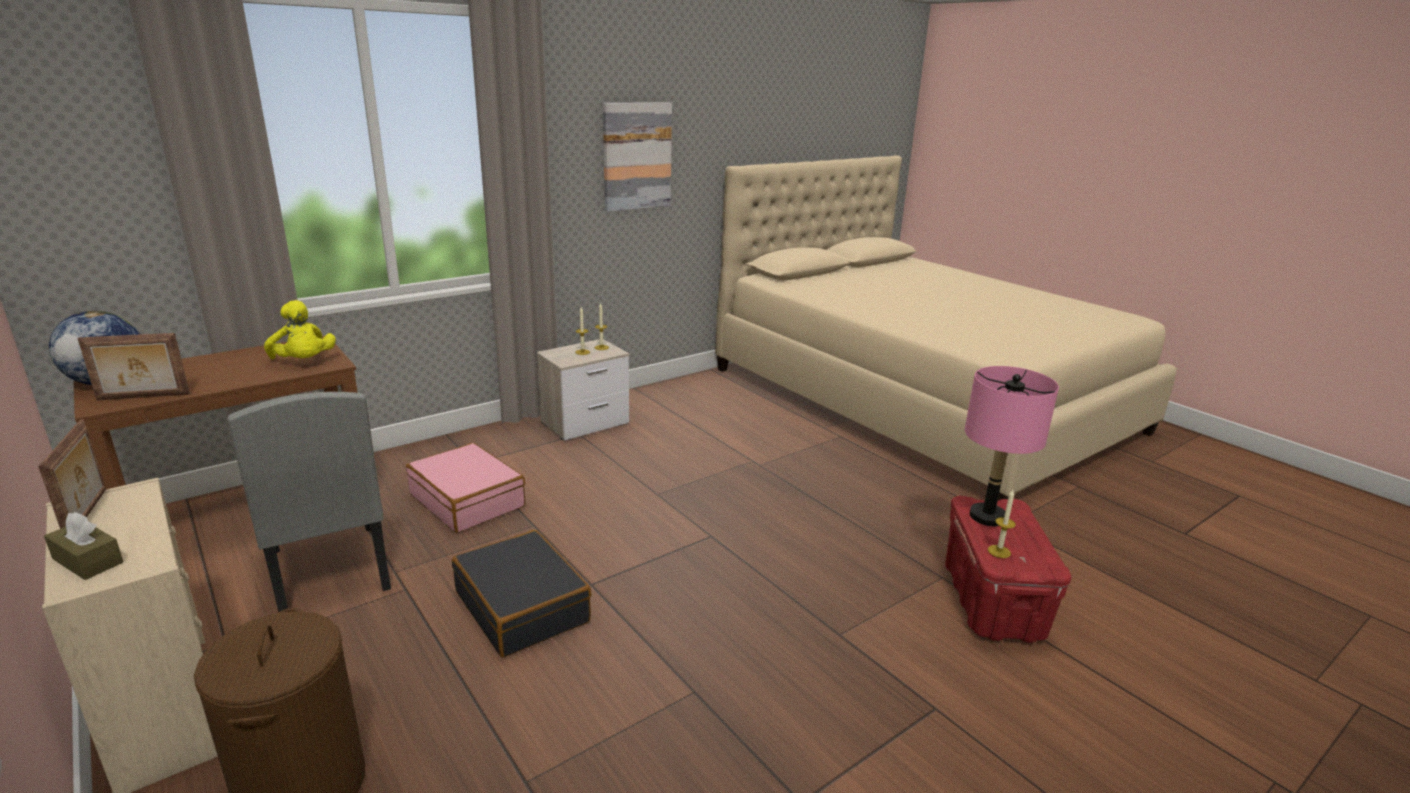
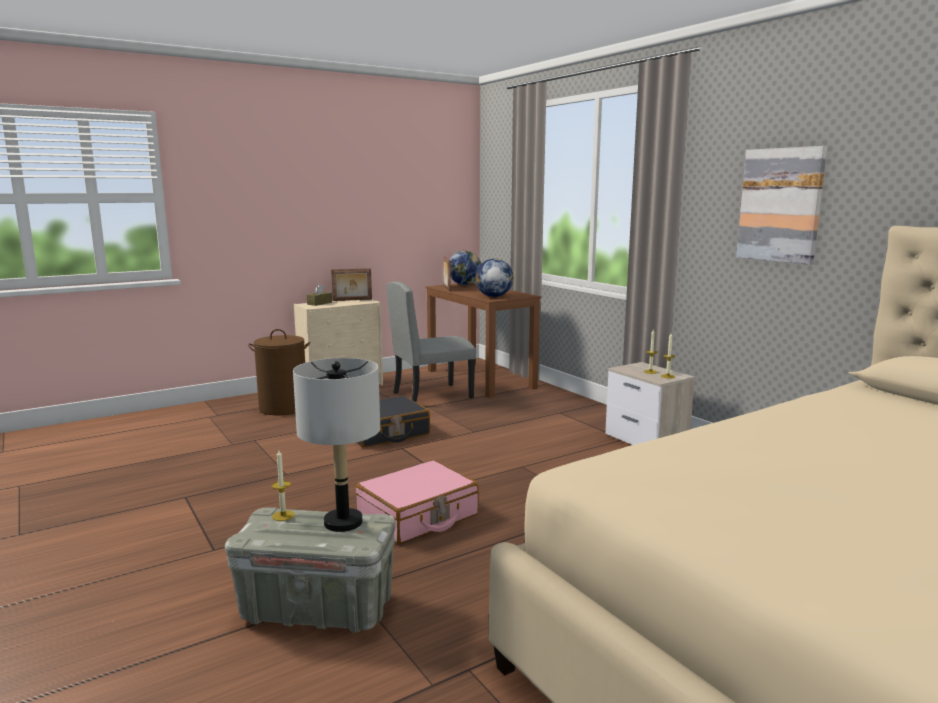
camera: 95 degrees right, 10 degrees down
yellow plush toy [264,300,336,359] -> globe [475,259,513,297]
pink suitcase [406,443,525,533] -> pink suitcase moved to [355,460,479,544]
red storage box [945,496,1071,643] -> grey storage box [225,507,396,633]
pink table lamp [965,366,1059,526] -> grey table lamp [293,358,380,532]

